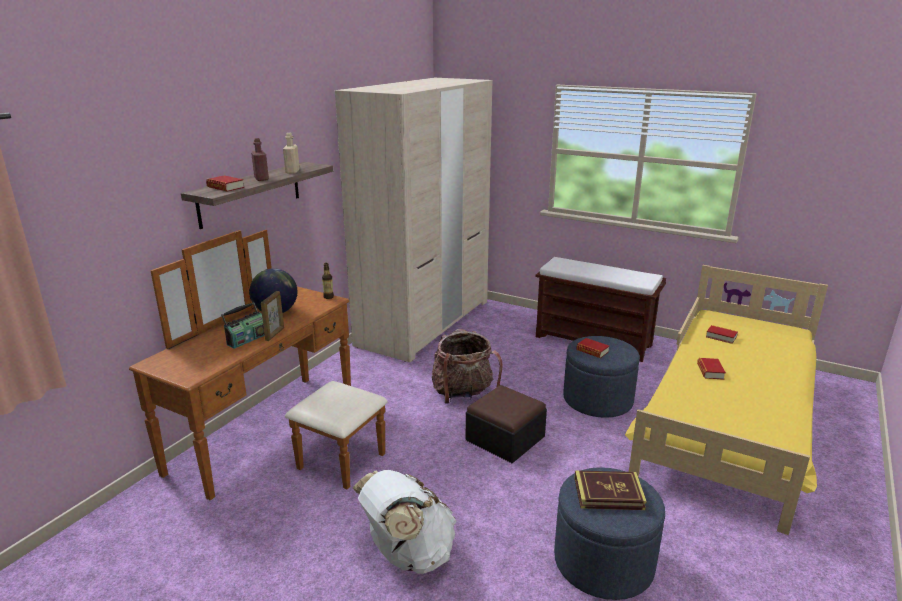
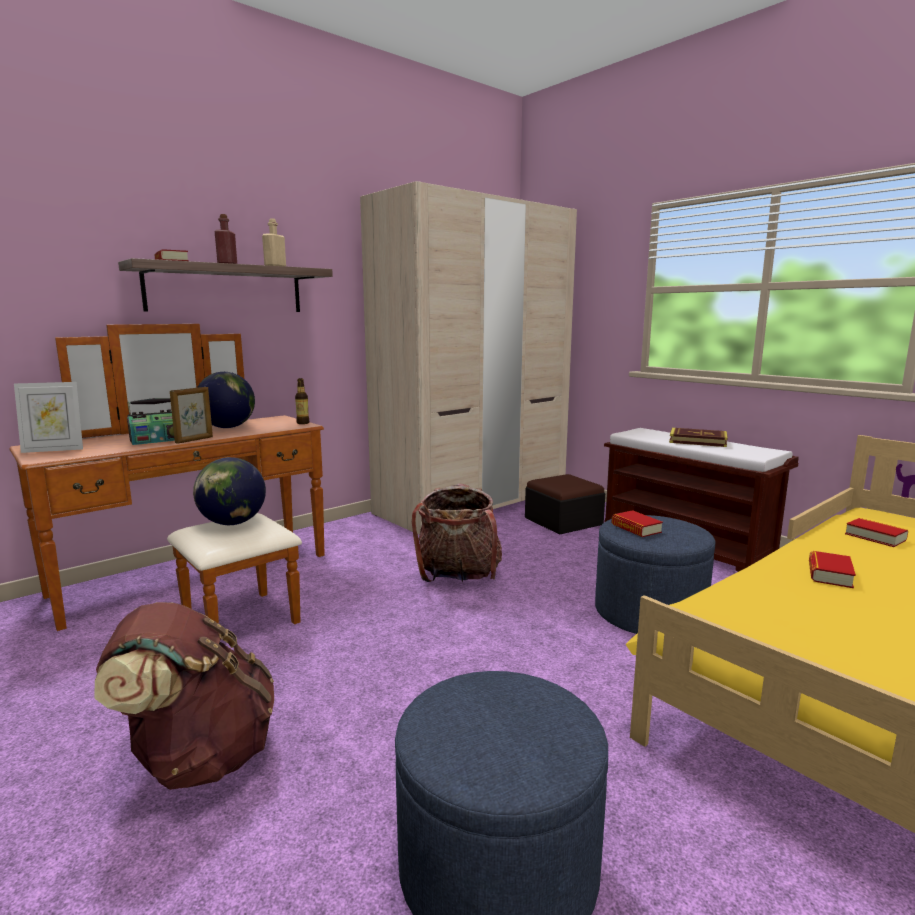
camera: 20 degrees right, 10 degrees down
white backpack [353,470,457,574] -> brown backpack [94,602,274,790]
ottoman [466,385,547,463] -> ottoman moved to [525,474,605,535]
book [574,470,647,510] -> book moved to [669,428,728,447]
none -> picture frame [14,382,83,453]
none -> globe [193,457,266,525]

